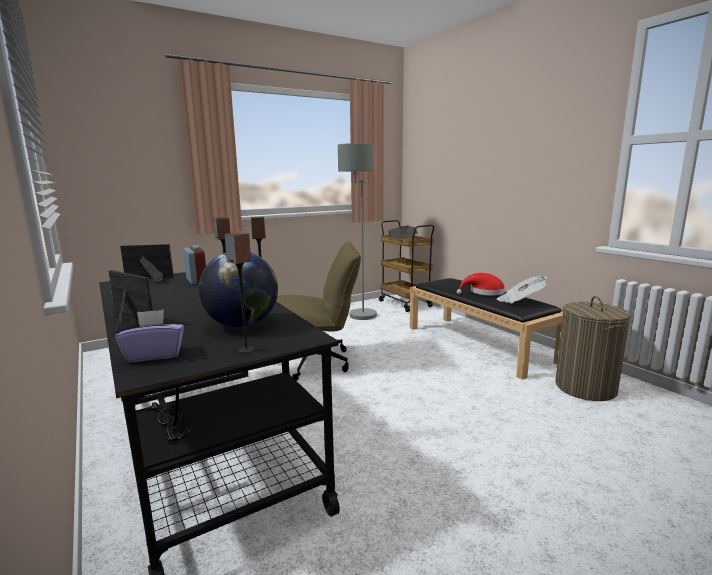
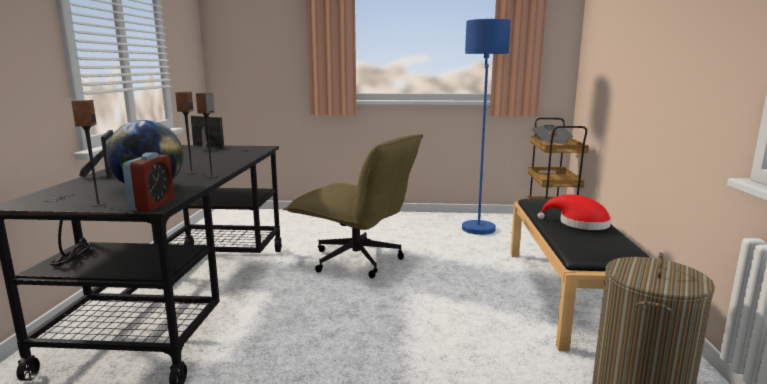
camera: 35 degrees right, 0 degrees up
purple tissue box [115,310,184,362] -> none
alarm clock [183,245,206,284] -> alarm clock moved to [122,152,174,211]
grey floor lamp [338,143,377,320] -> blue floor lamp [462,19,511,235]
newspaper [497,276,548,303] -> none

